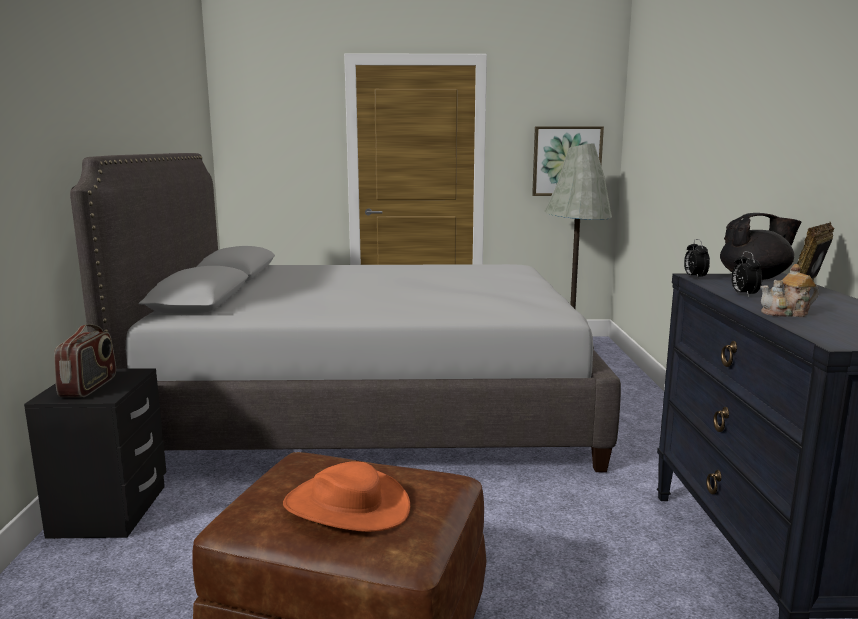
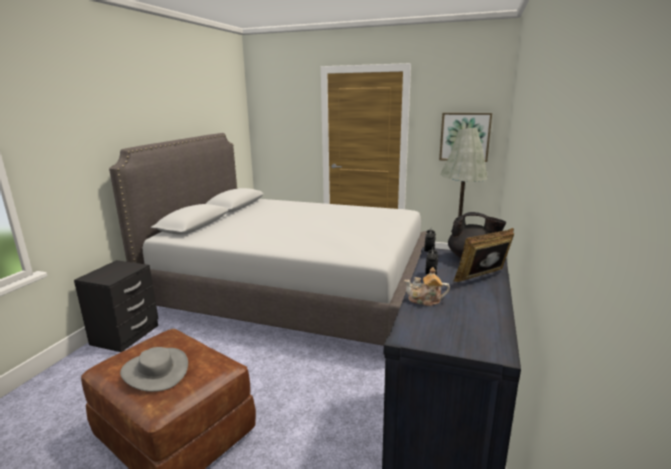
camera: 20 degrees right, 5 degrees up
radio [54,324,116,397] -> none
orange hat [283,462,410,532] -> grey hat [120,347,188,392]

